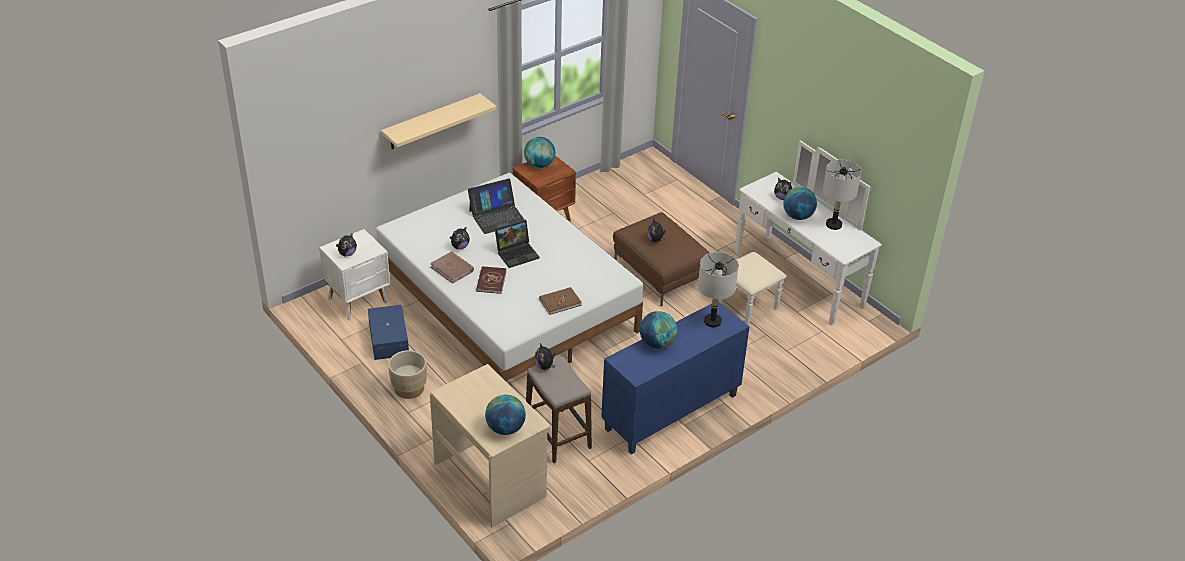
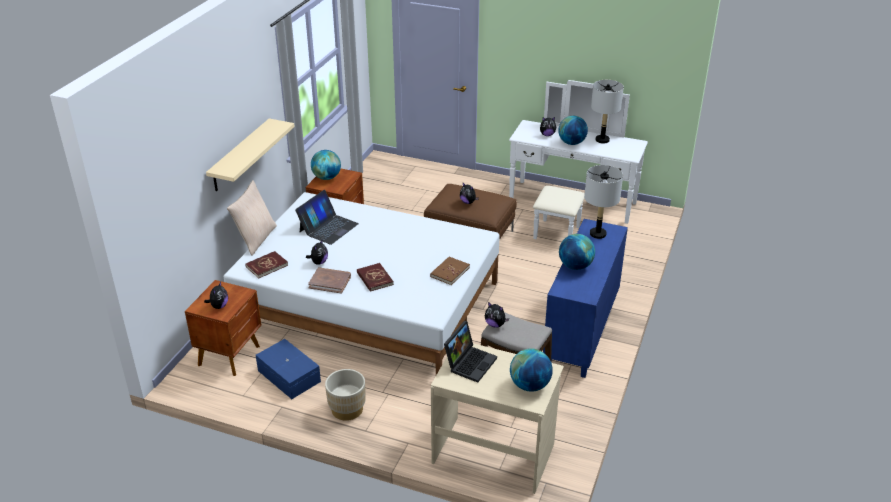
camera: 30 degrees left, 5 degrees down
white nightstand [319,229,390,320] -> brown nightstand [185,280,261,376]
laptop [495,220,539,268] -> laptop moved to [444,321,497,383]
none -> beige pillow [227,180,277,256]
none -> red book [245,251,288,278]

